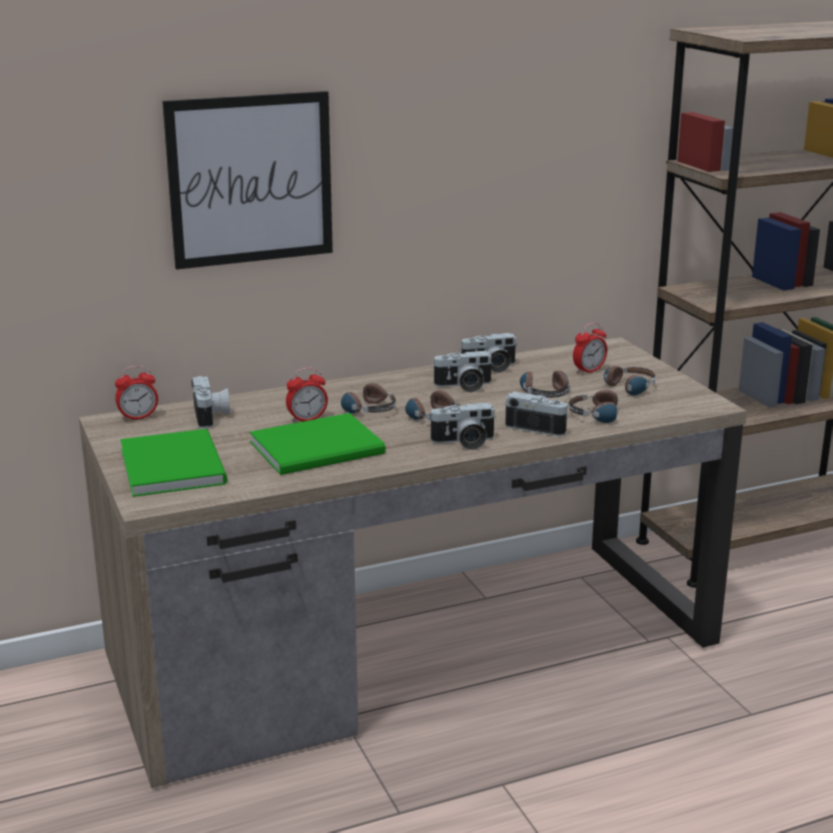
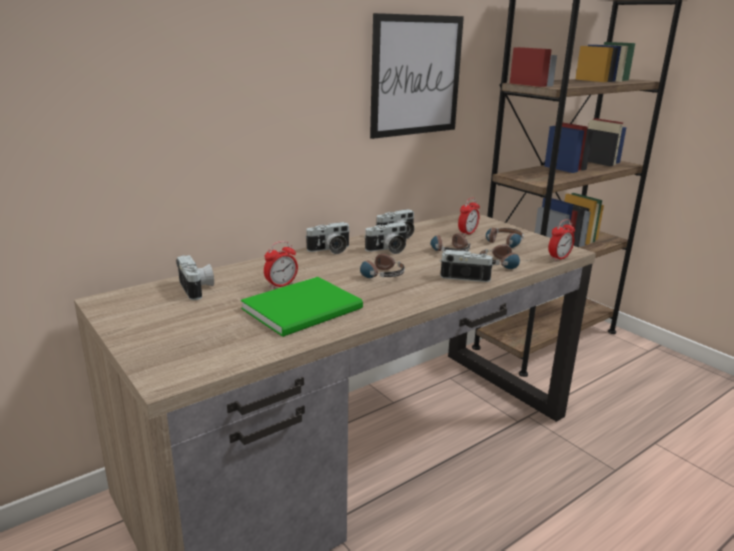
camera: 15 degrees left, 0 degrees up
alarm clock [115,366,158,421] -> alarm clock moved to [548,219,575,261]
green book [120,429,227,497] -> none
picture [162,91,333,270] -> picture moved to [370,13,464,139]
headphones [341,383,396,414] -> none
camera [428,403,496,450] -> camera moved to [305,222,350,254]

